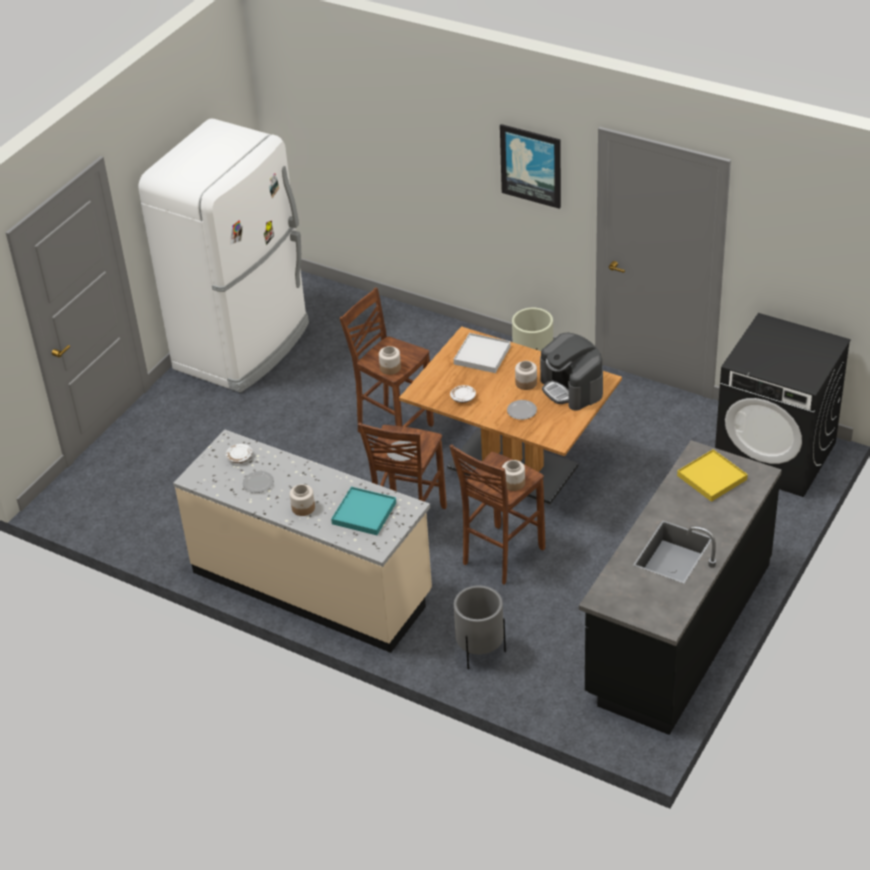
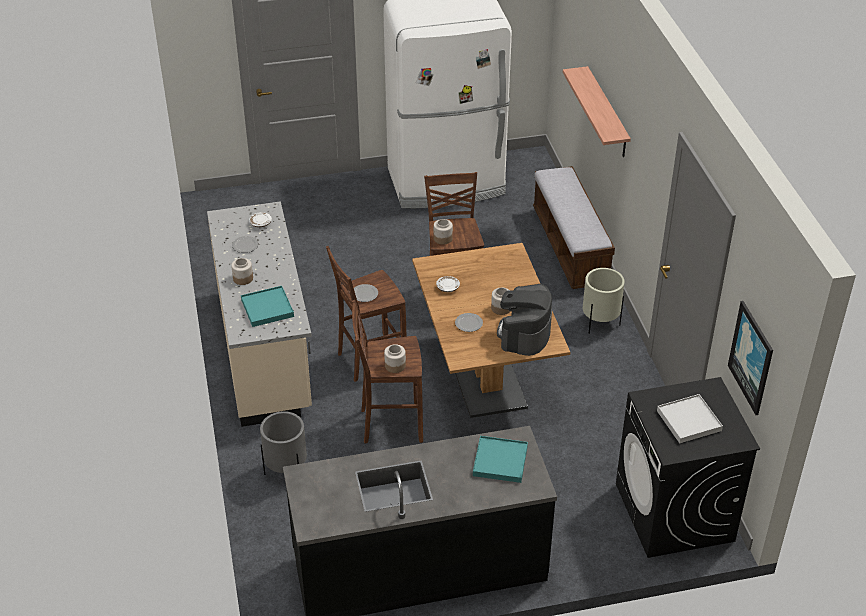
camera: 45 degrees right, 0 degrees up
white tray [454,333,511,373] -> white tray moved to [657,394,723,443]
picture [500,124,561,209] -> picture moved to [728,301,773,415]
yellow tray [677,449,748,502] -> turquoise tray [473,436,528,483]
none -> bench [533,166,615,289]
none -> shelf [563,66,631,157]

